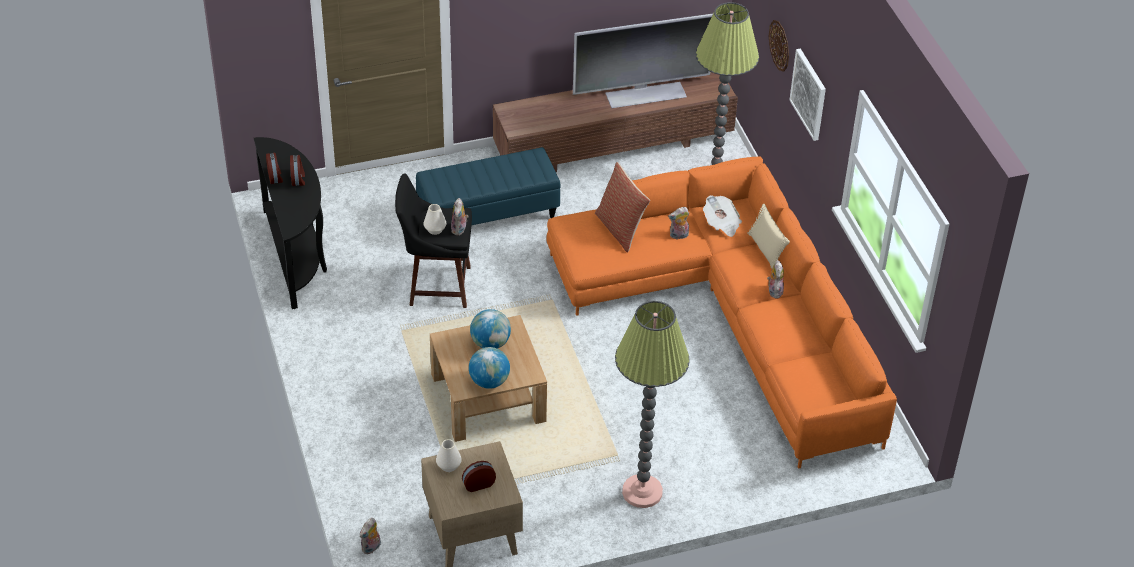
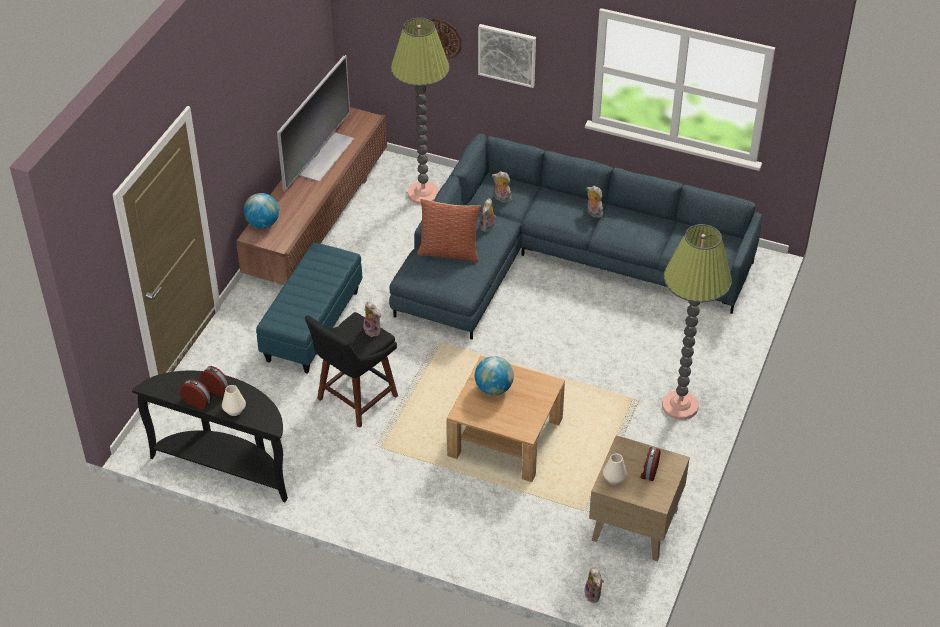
camera: 50 degrees left, 0 degrees up
white vase [424,204,446,235] -> white vase moved to [222,385,246,416]
globe [469,347,510,389] -> globe moved to [244,193,279,229]
orange sofa [546,156,897,469] -> blue sofa [389,134,762,339]
newspaper [703,195,742,237] -> plush toy [492,172,512,202]
beige pillow [747,204,790,268] -> none

